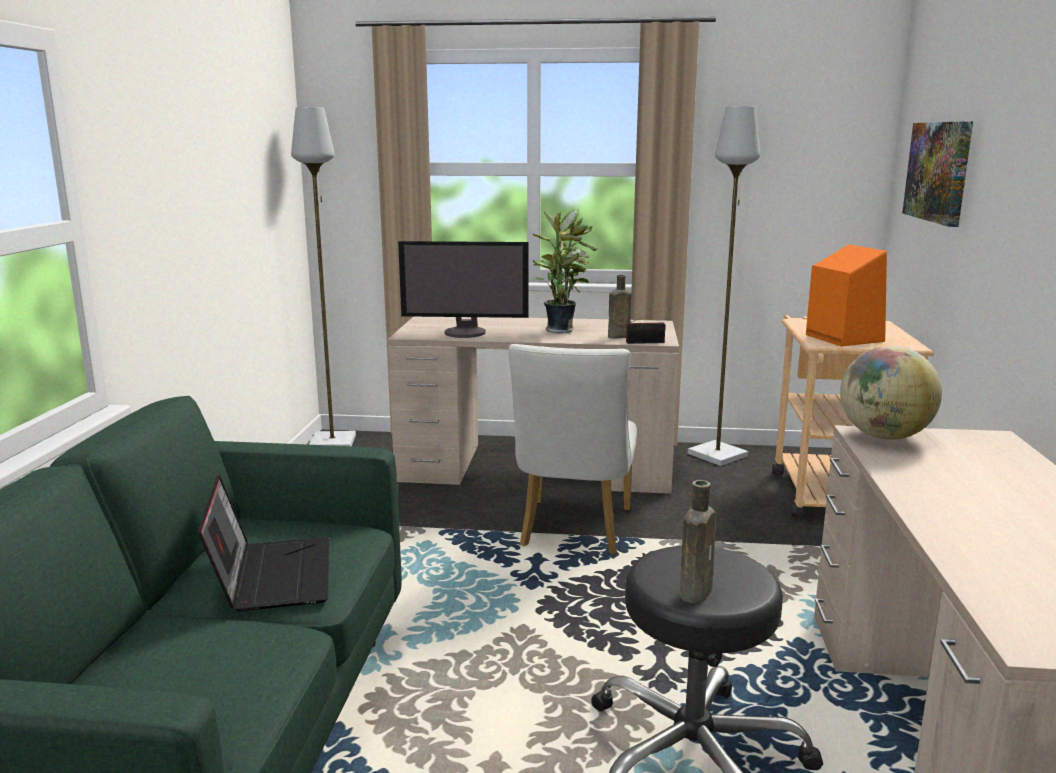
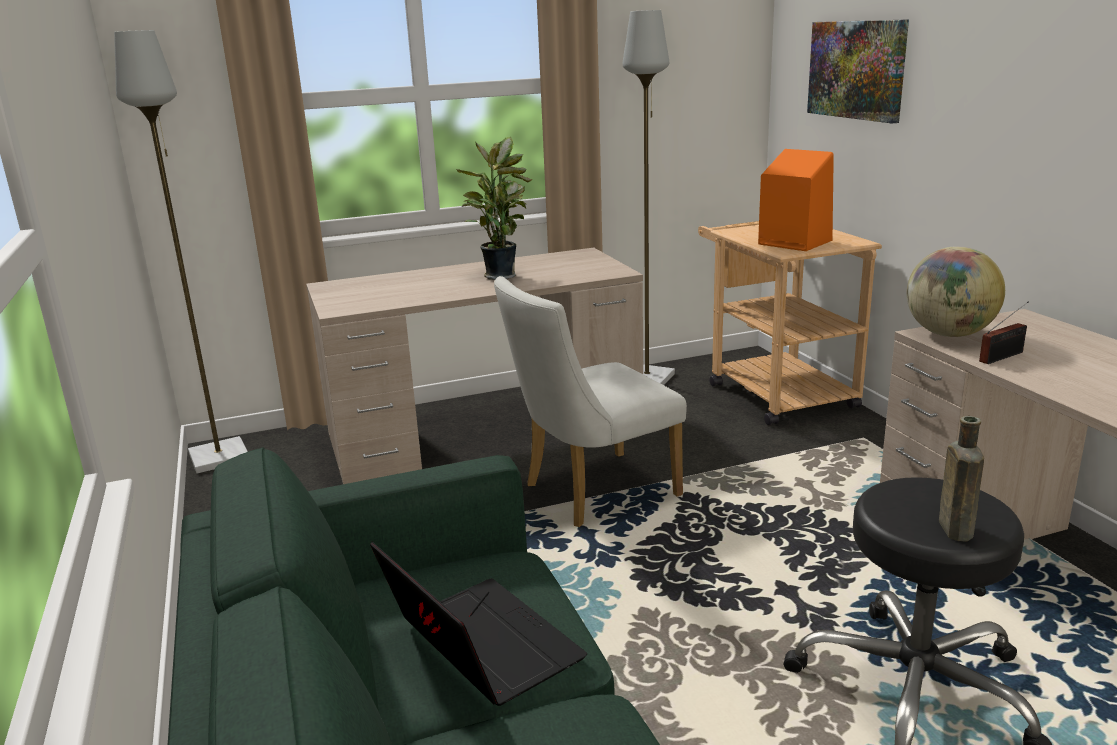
camera: 25 degrees left, 5 degrees up
monitor [398,241,528,338] -> none
white chair [509,344,637,554] -> white chair turned 75 degrees clockwise [494,276,687,527]
brown bottle [608,275,632,339] -> none
radio [626,308,670,344] -> radio moved to [979,301,1029,364]

